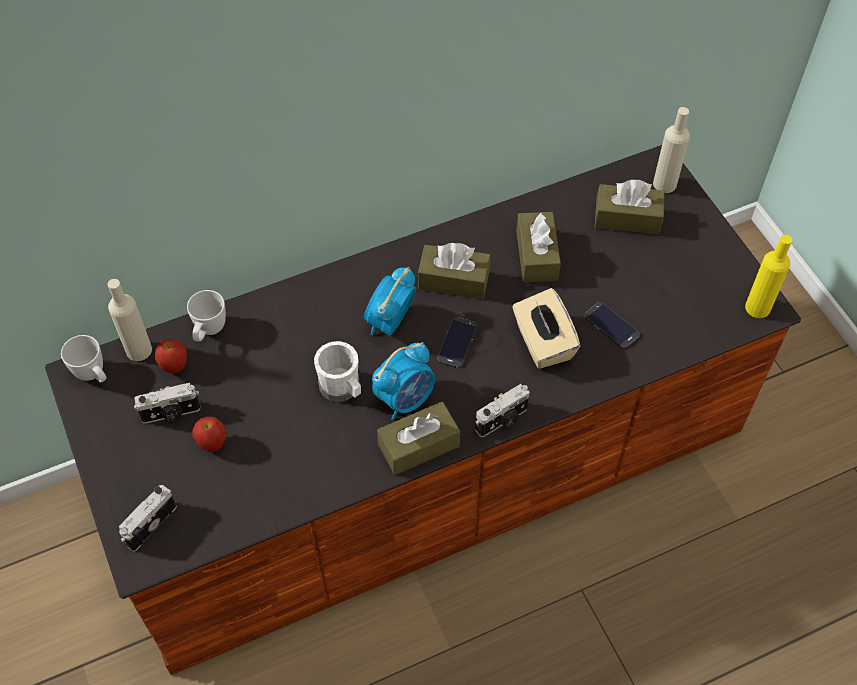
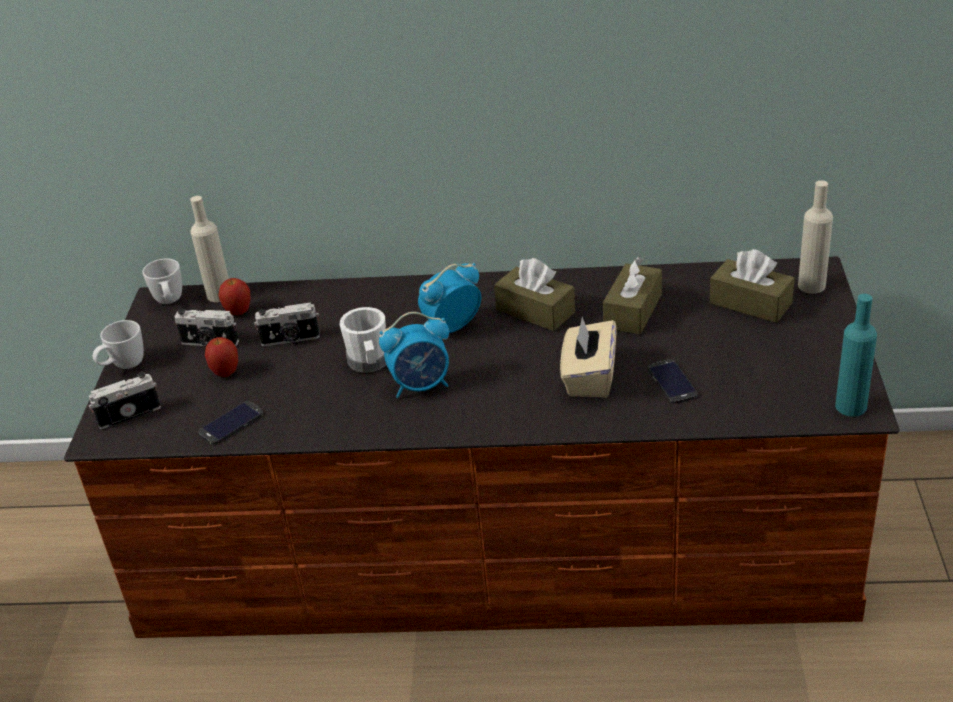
camera: 30 degrees right, 20 degrees down
white mug [187,290,226,342] -> white mug moved to [93,320,144,369]
brown tissue box [377,401,460,475] -> none
phone [437,317,477,368] -> phone moved to [198,401,263,445]
camera [475,384,529,437] -> camera moved to [254,303,320,346]
yellow bottle [745,235,792,318] -> turquoise bottle [835,294,877,417]

